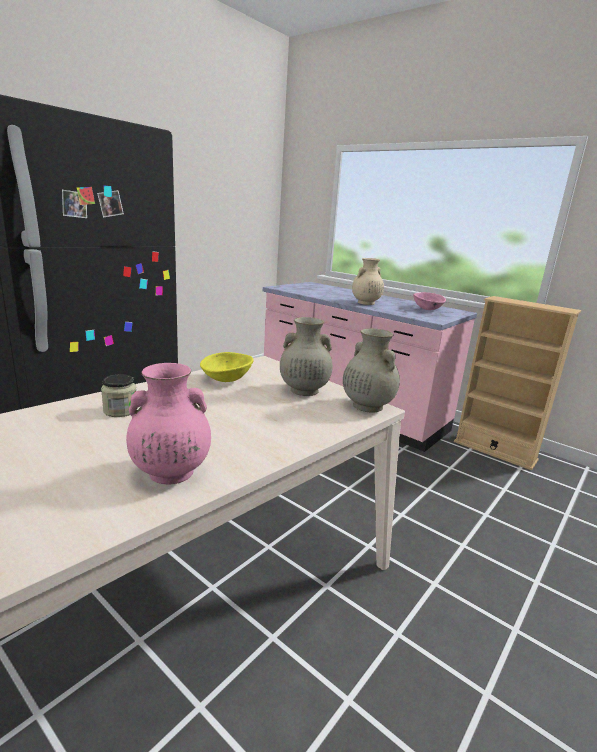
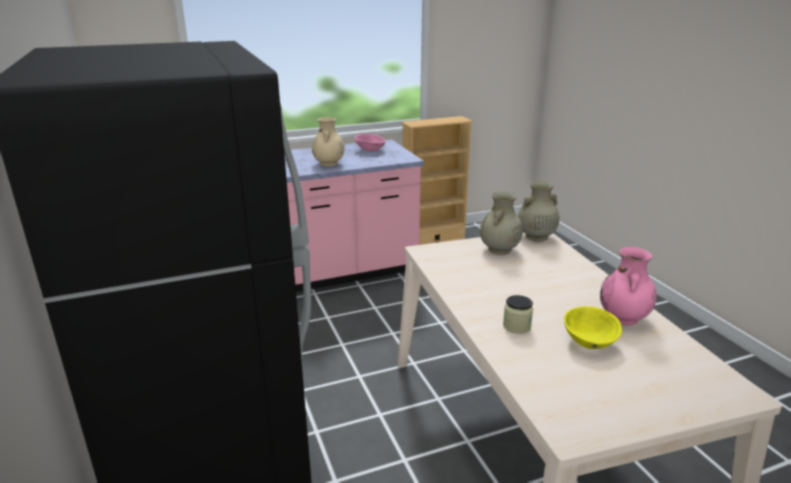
camera: 60 degrees left, 5 degrees up
yellow bowl [200,352,254,382] -> yellow bowl moved to [564,306,622,349]

